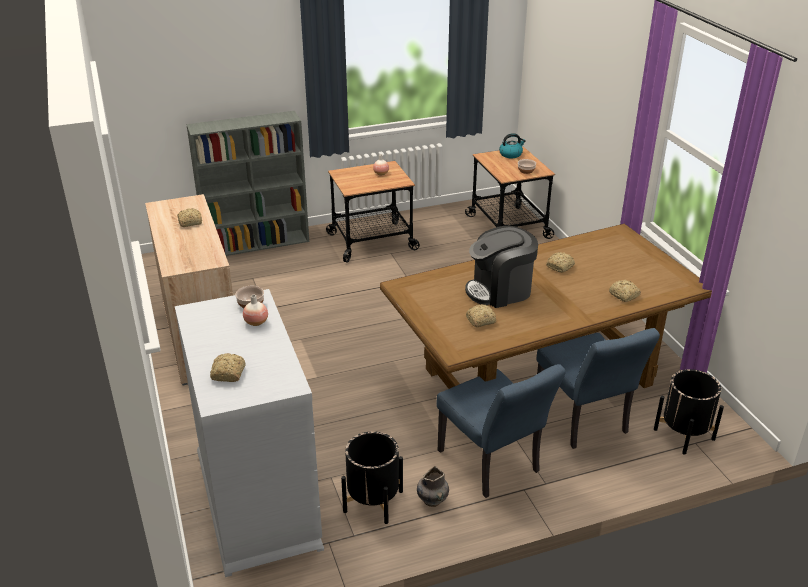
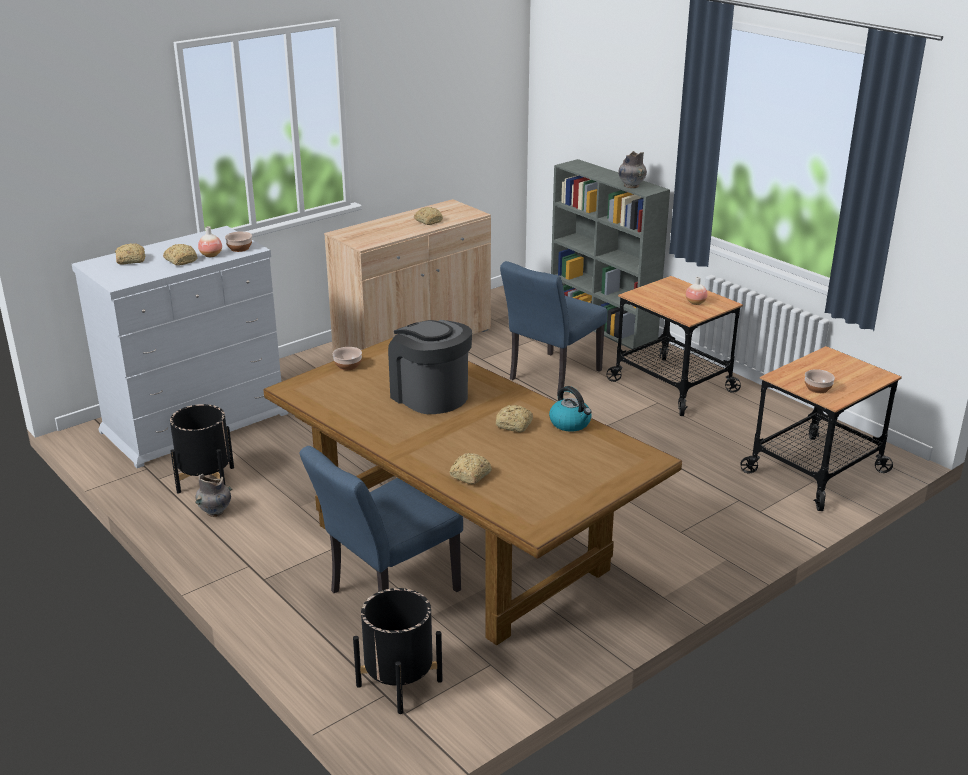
camera: 70 degrees right, 5 degrees down
blue chair [437,364,566,498] -> blue chair moved to [500,261,607,396]
bread [466,304,496,327] -> bread moved to [163,244,198,266]
kettle [499,133,525,158] -> kettle moved to [549,386,592,432]
none -> bowl [333,347,362,370]
none -> grey vase [618,151,647,188]

